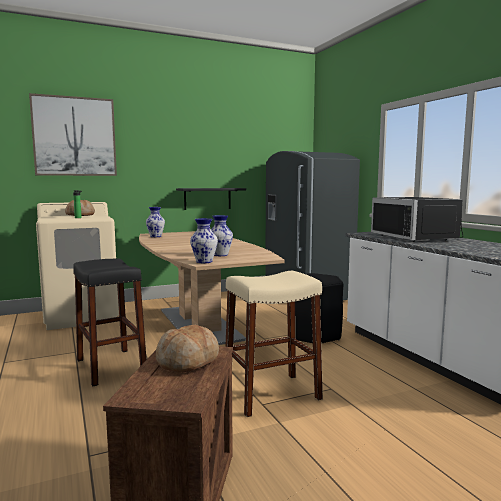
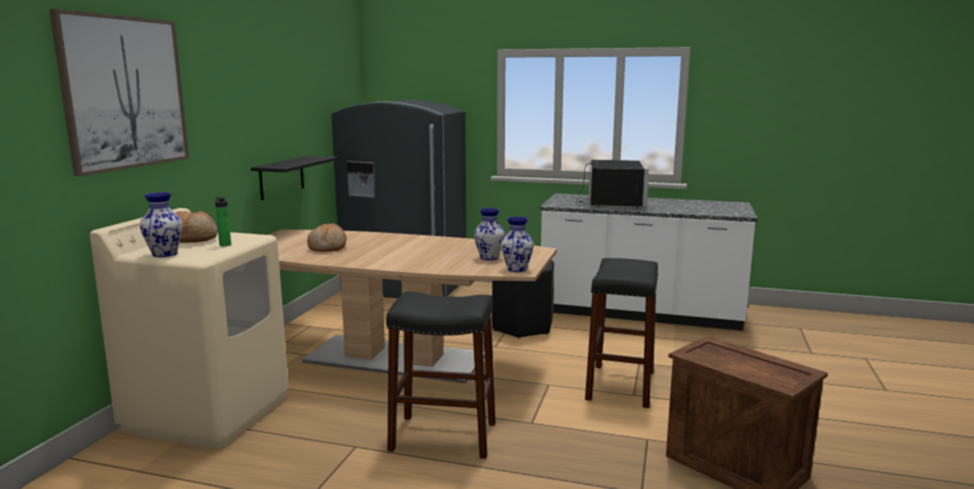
camera: 50 degrees left, 5 degrees up
vase [146,207,165,237] -> vase moved to [140,192,183,257]
bread [156,325,219,373] -> bread moved to [307,224,347,252]
beige stool [225,271,323,417] -> black stool [585,258,658,408]
black microwave [371,197,463,242] -> black microwave turned 105 degrees counterclockwise [576,160,649,208]

